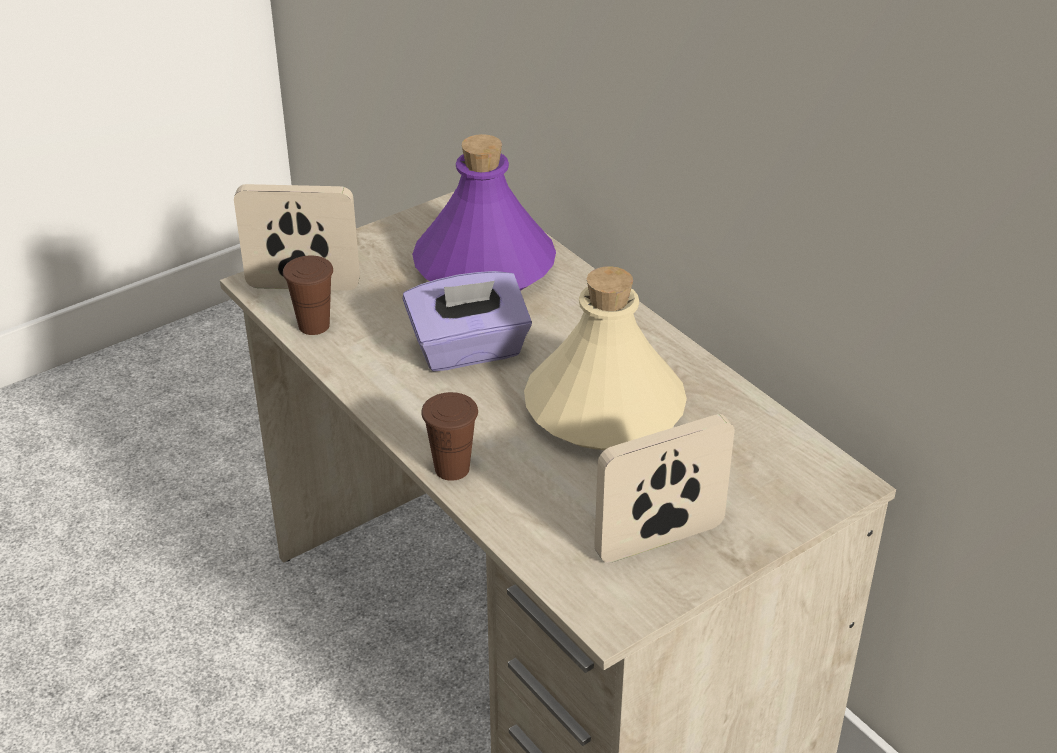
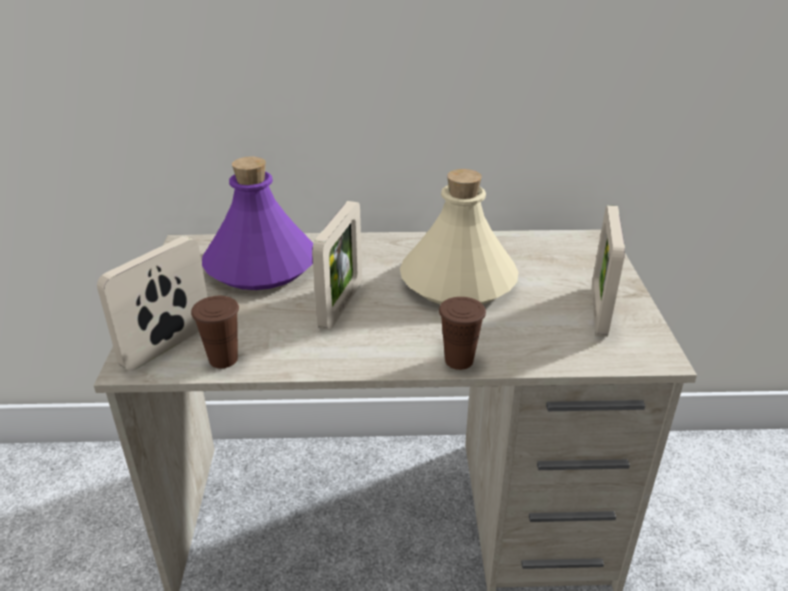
camera: 55 degrees left, 5 degrees down
purple tissue box [403,271,532,371] -> picture frame [312,201,362,330]

